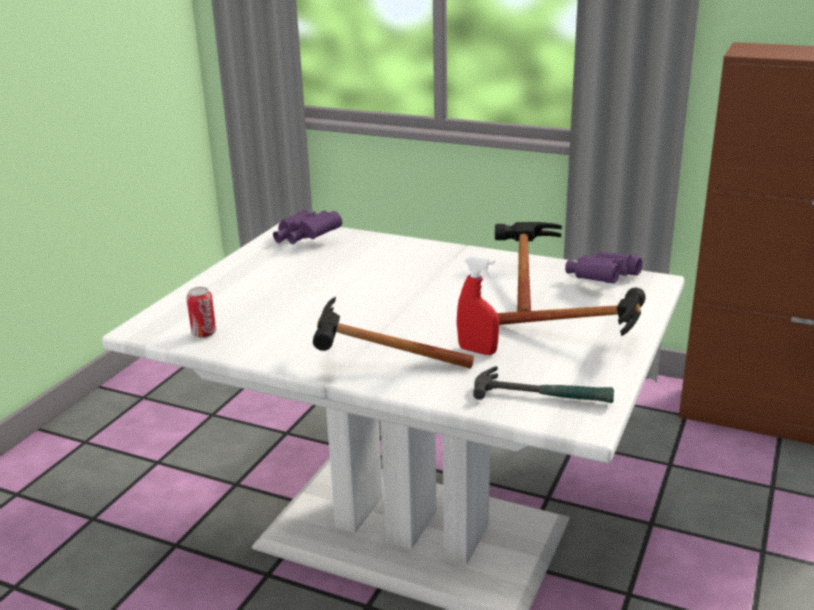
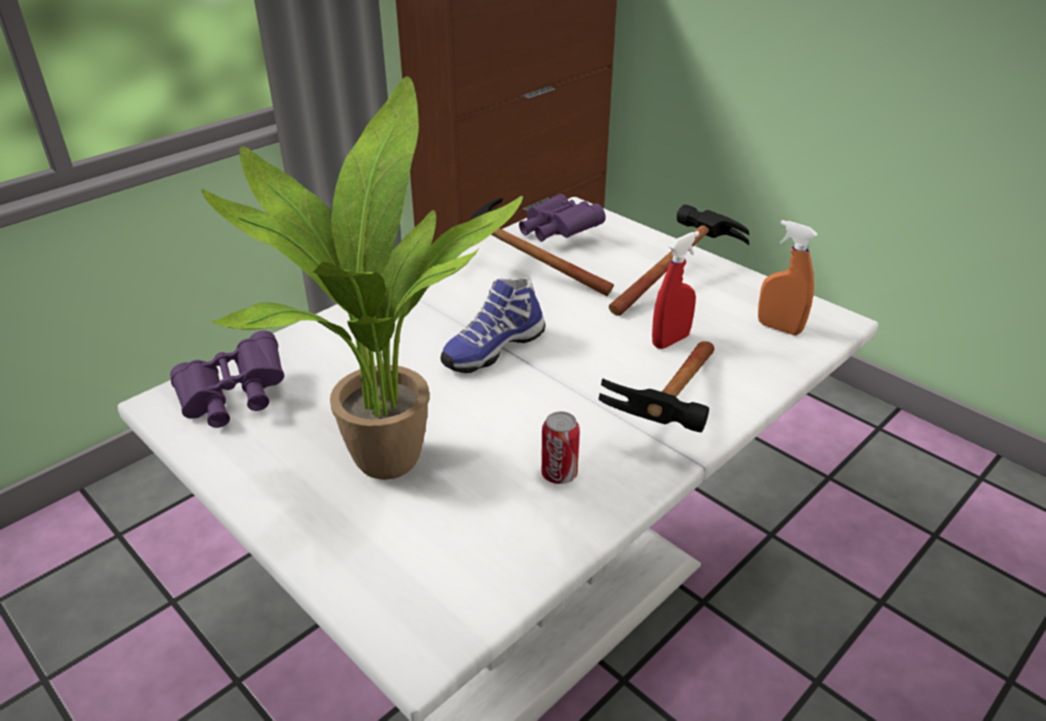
camera: 70 degrees left, 10 degrees up
can [186,287,217,338] -> can moved to [541,411,580,484]
hammer [473,366,614,403] -> orange spray bottle [758,220,818,335]
none -> potted plant [201,76,523,480]
none -> shoe [440,278,545,373]

